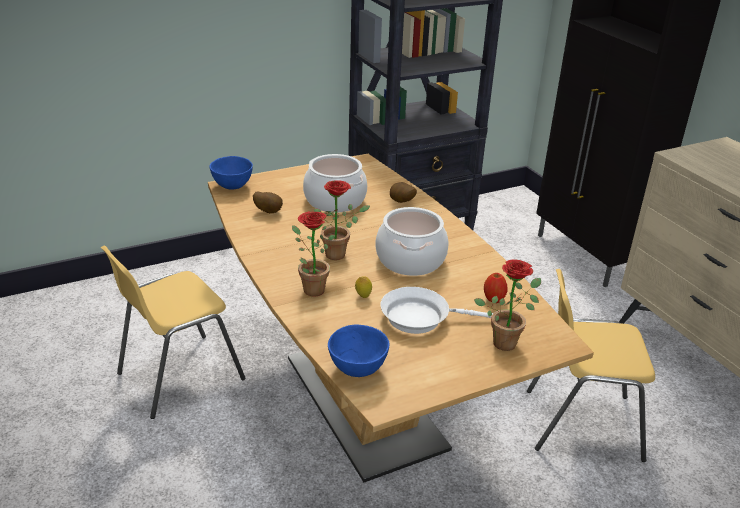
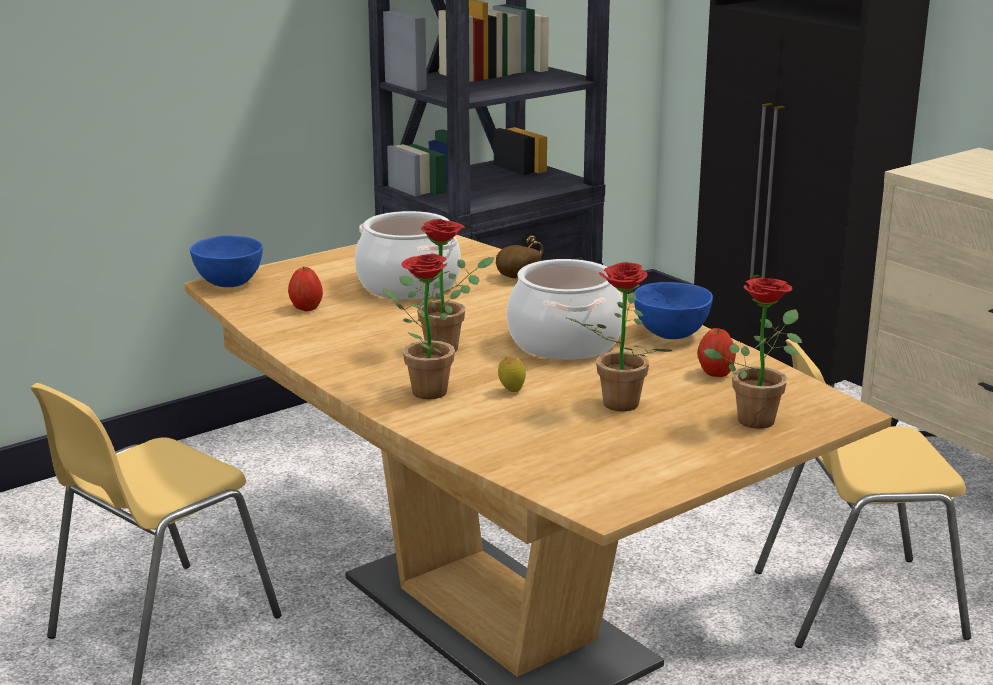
camera: 10 degrees left, 10 degrees down
potato [253,191,283,213] -> apple [288,266,323,311]
blue bowl [328,325,390,377] -> blue bowl moved to [634,282,713,339]
white frying pan [380,287,493,334] -> potted plant [567,262,672,411]

